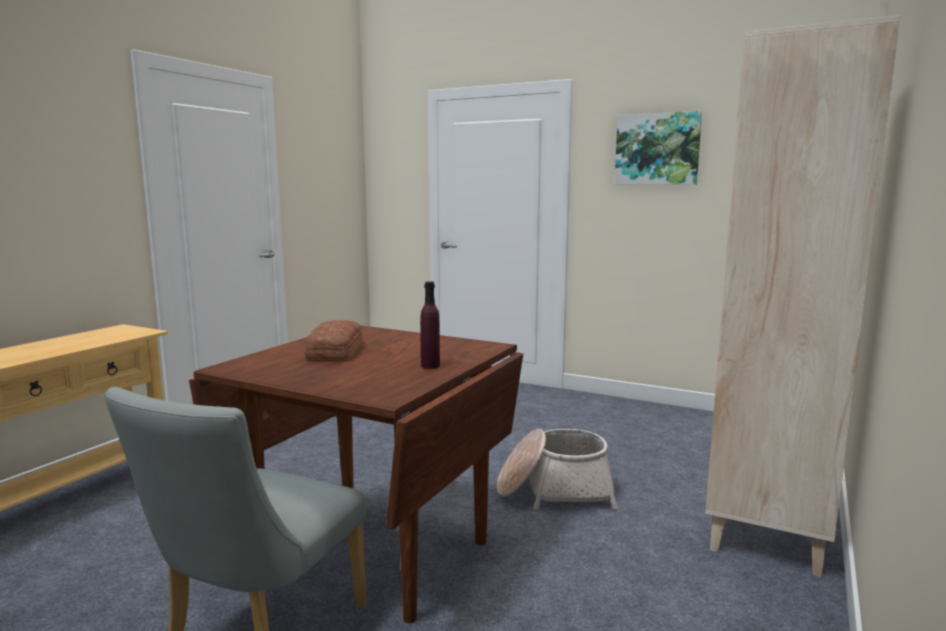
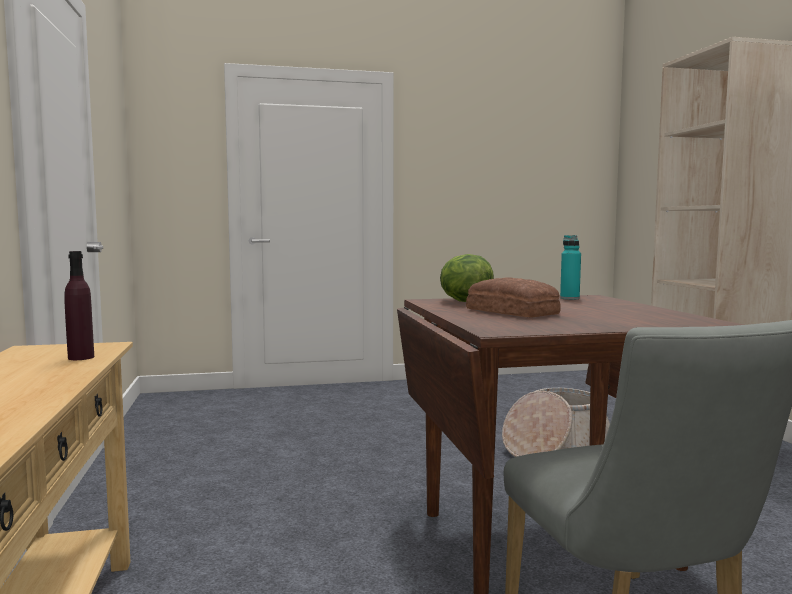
camera: 40 degrees left, 5 degrees down
purple bottle [420,281,440,369] -> purple bottle moved to [64,251,94,360]
picture [615,111,702,185] -> none
none -> lettuce [440,254,494,302]
none -> turquoise bottle [560,235,581,300]

